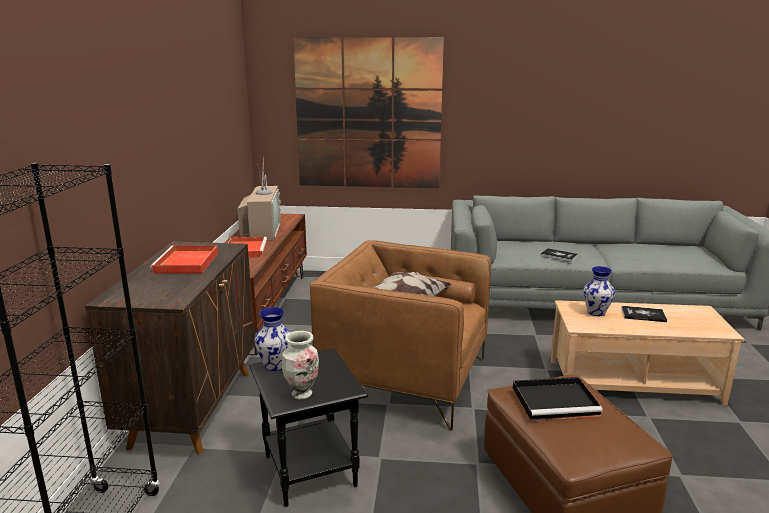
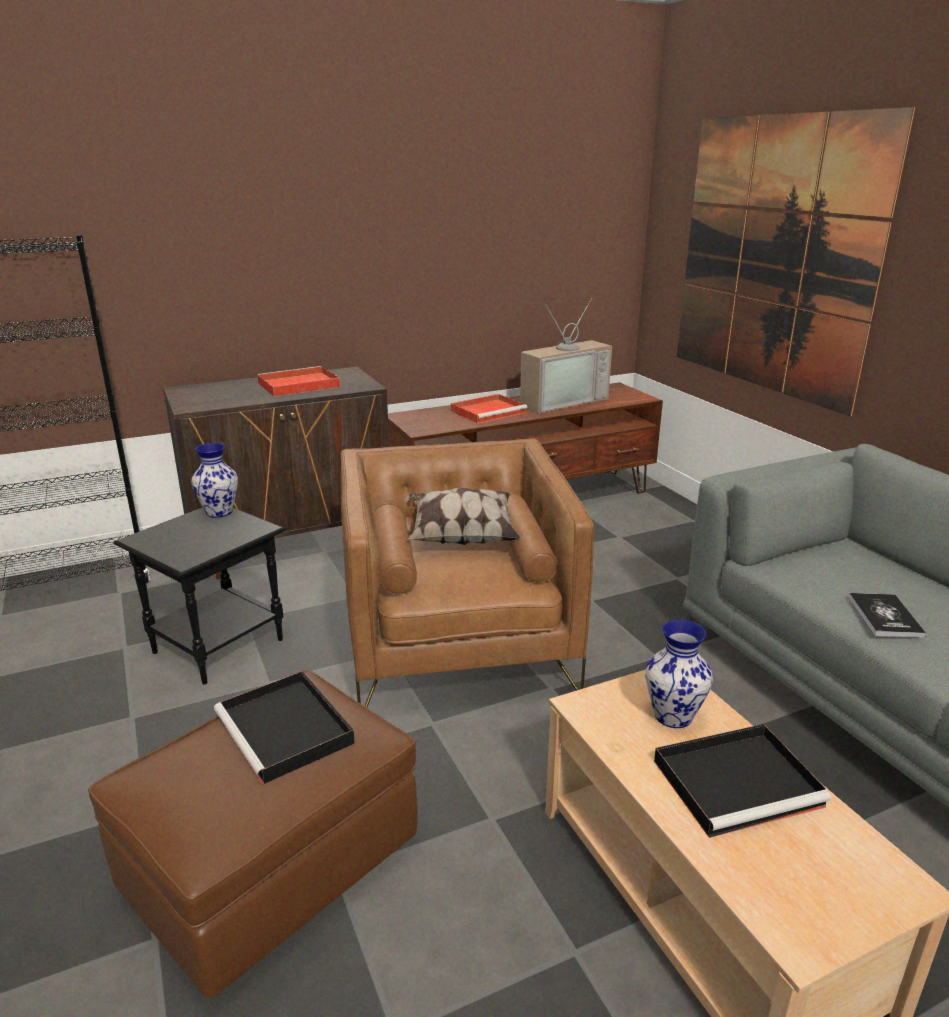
camera: 60 degrees right, 5 degrees up
vase [282,331,319,400] -> none
book [621,306,667,322] -> black tray [654,724,831,838]

